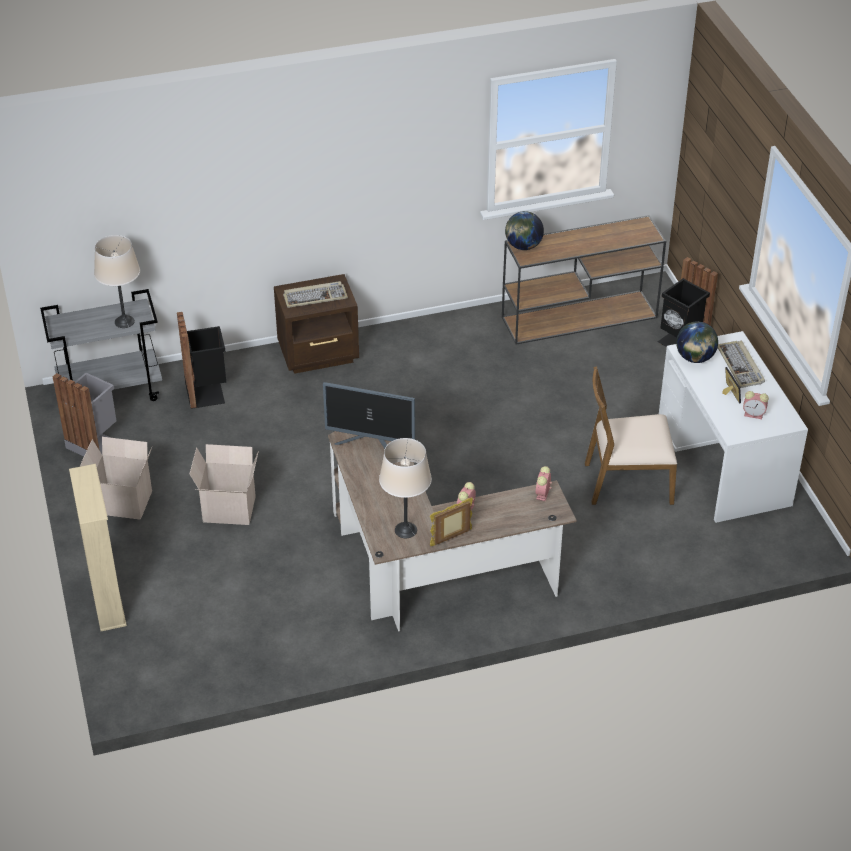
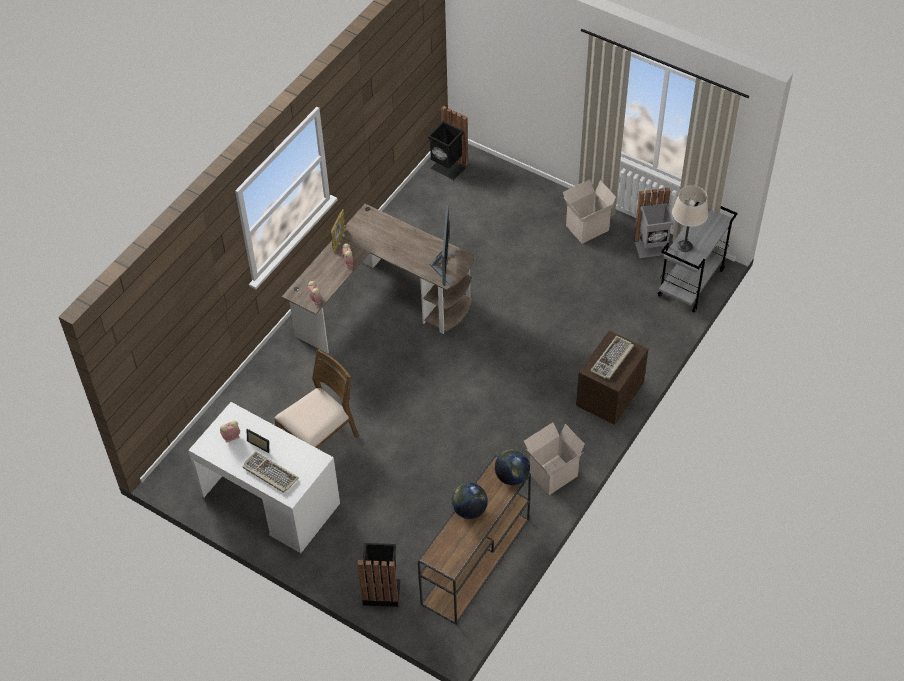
camera: 140 degrees right, 10 degrees up
beige bookcase [69,464,127,631] -> none
black trash can [177,312,226,409] -> black trash can moved to [428,106,468,180]
cardboard box [190,444,259,525] -> cardboard box moved to [524,422,585,495]
monitor [323,382,415,449] -> monitor turned 120 degrees clockwise [429,205,458,286]
beige table lamp [379,438,432,538] -> none
globe [676,321,718,363] -> globe moved to [452,483,488,519]

